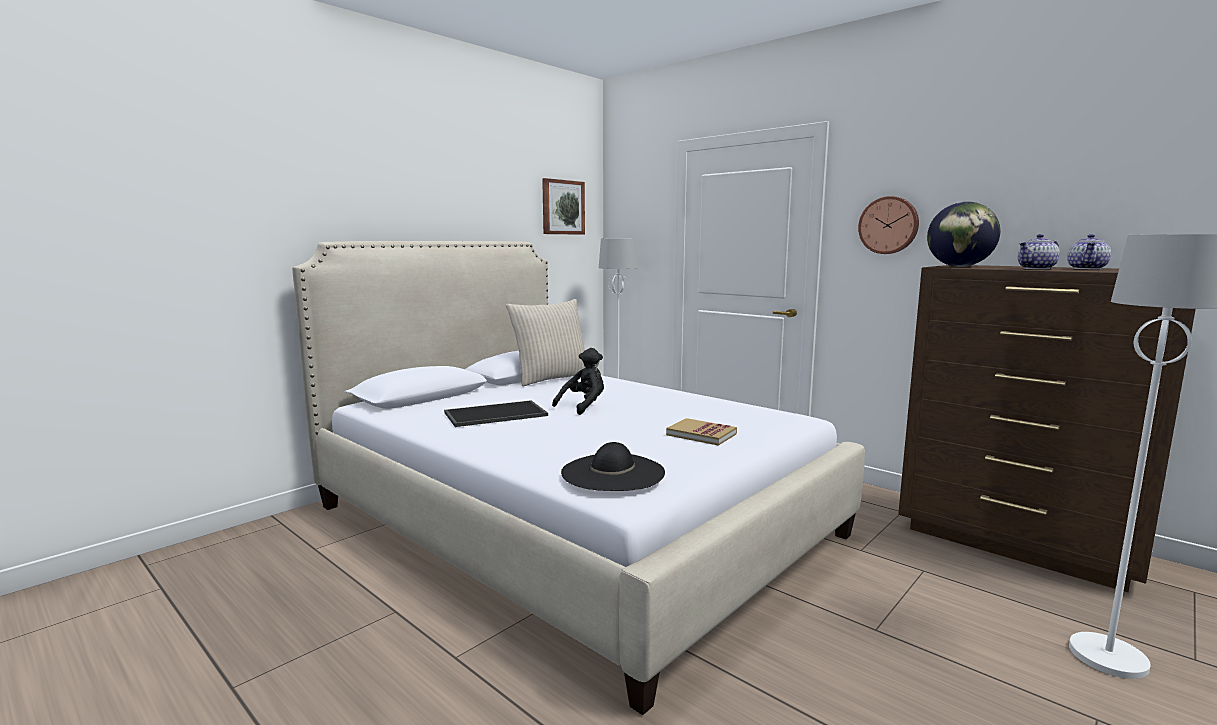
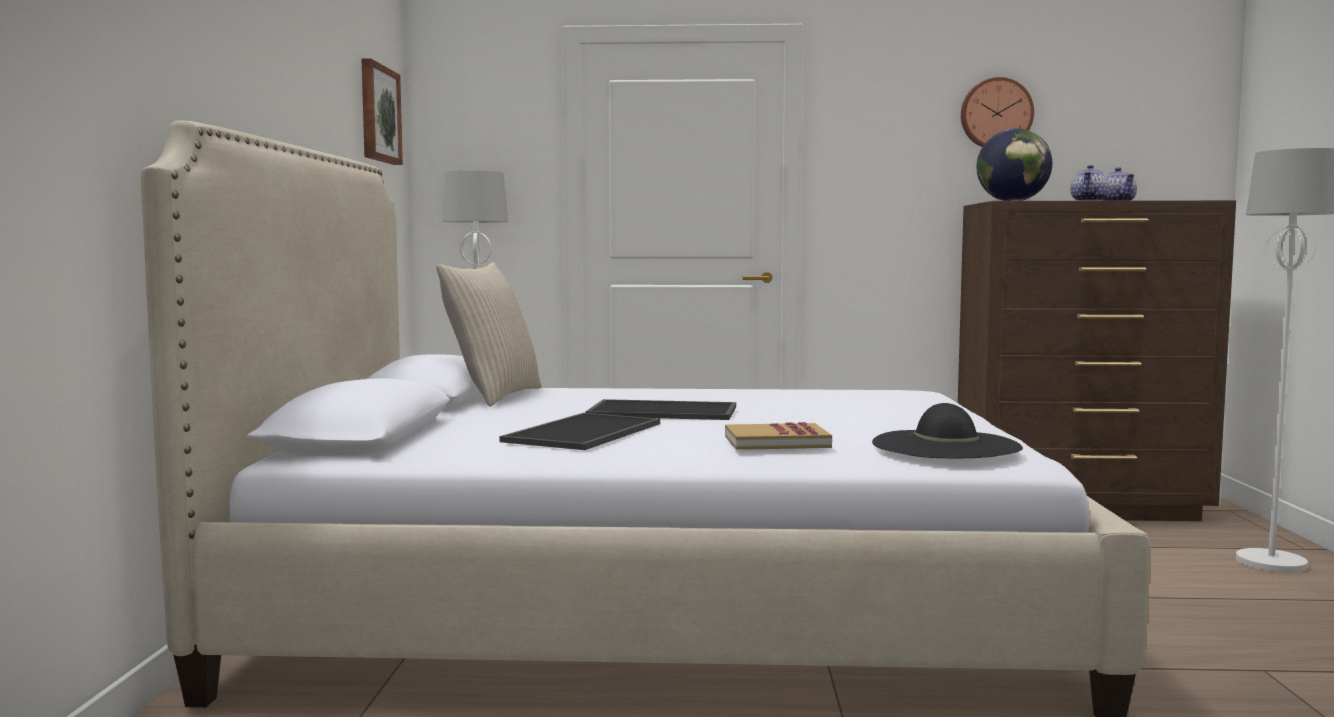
camera: 40 degrees left, 5 degrees down
black plush toy [552,348,604,415] -> tray [586,399,736,420]
book [666,418,737,446] -> book moved to [725,422,832,450]
wall clock [858,196,919,254] -> wall clock moved to [961,77,1034,147]

